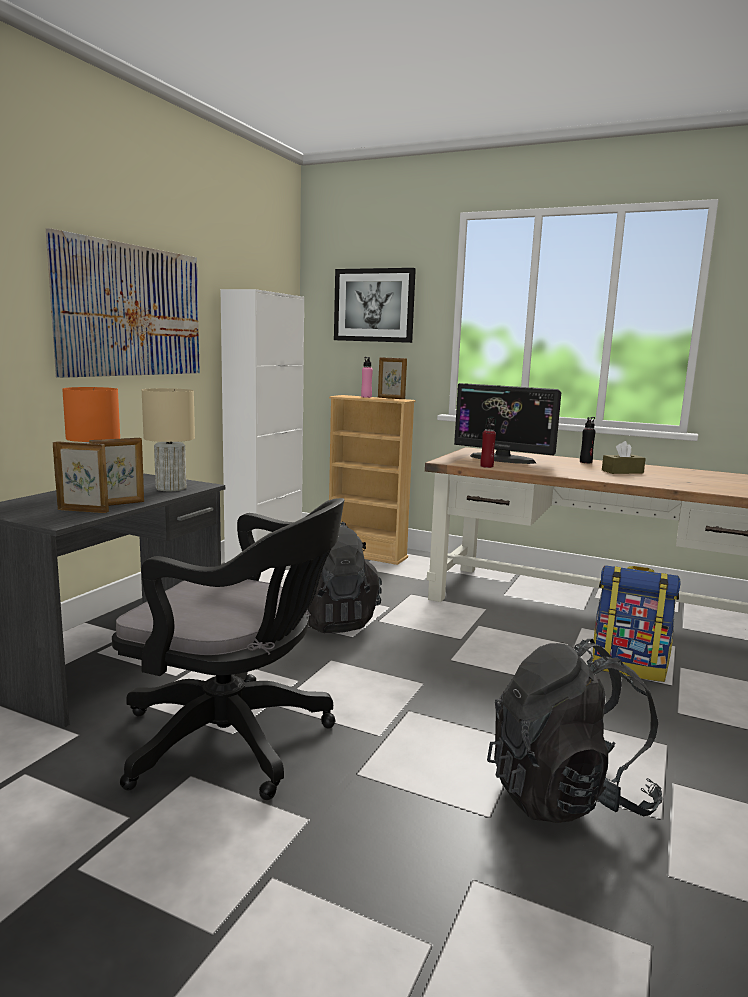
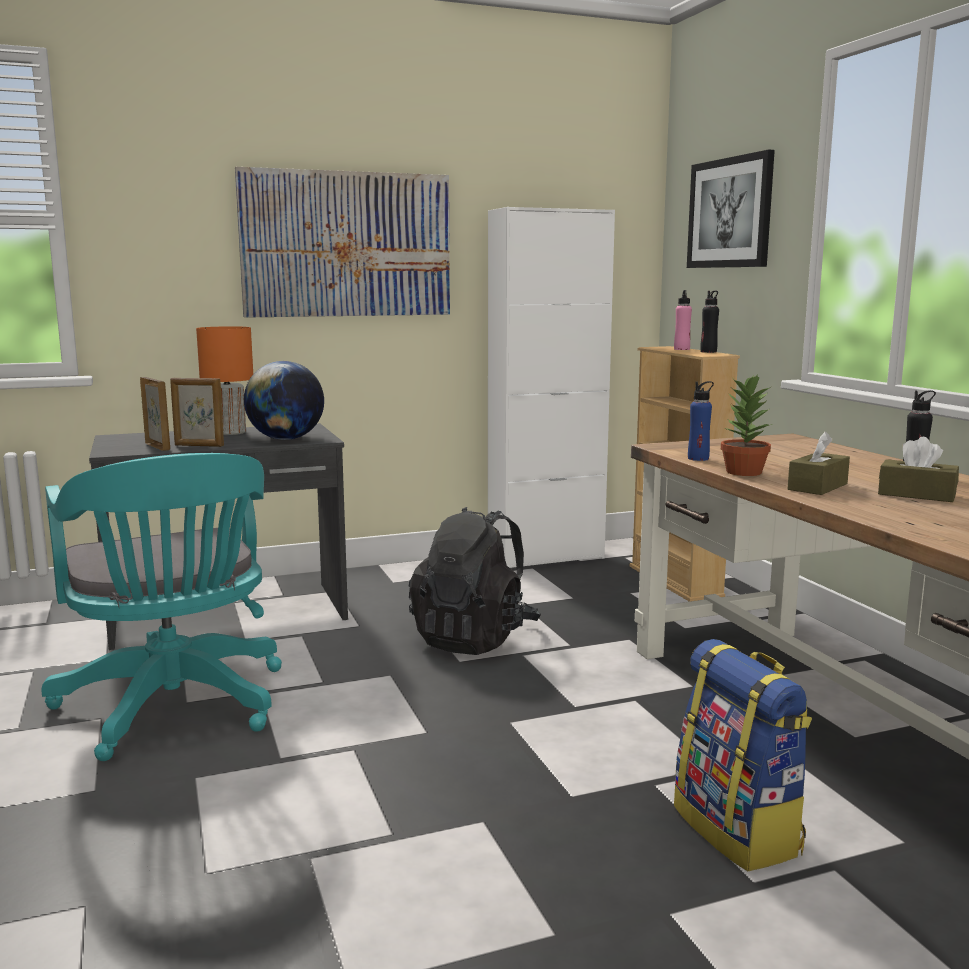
camera: 45 degrees right, 0 degrees up
black office chair [112,498,344,800] -> turquoise office chair [41,453,282,761]
beige table lamp [142,388,195,491] -> globe [244,361,324,440]
picture frame [378,357,407,399] -> black bottle [700,291,719,353]
monitor [454,383,561,464] -> none
red bottle [480,418,496,468] -> blue bottle [688,381,714,461]
black backpack [487,639,663,823] -> none
none -> potted plant [721,375,772,476]
none -> brown tissue box [788,432,850,495]

